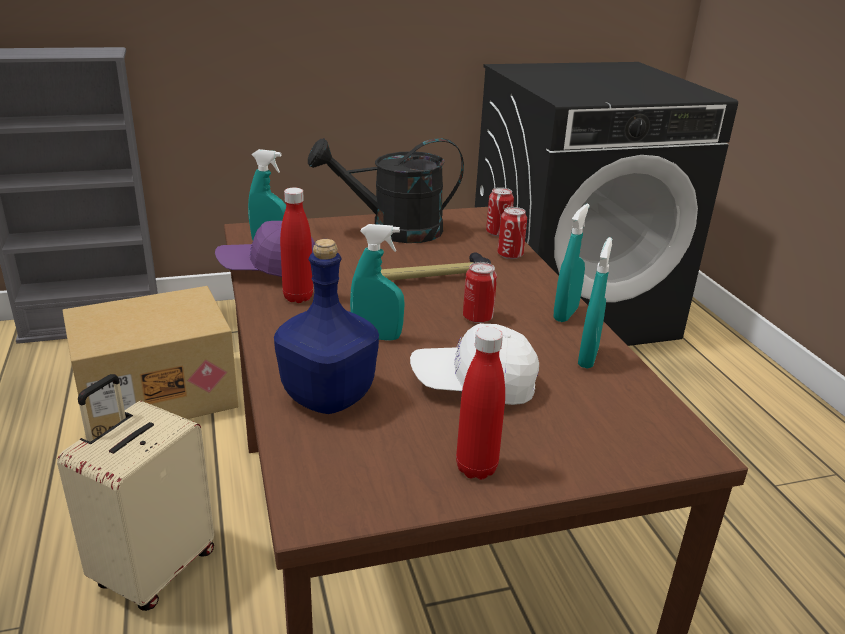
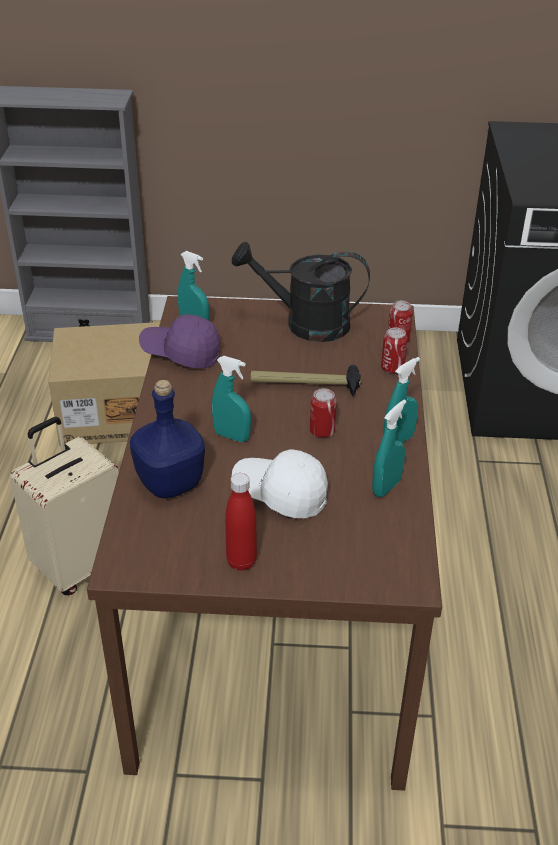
camera: 20 degrees right, 10 degrees up
red bottle [280,187,313,303] -> none

